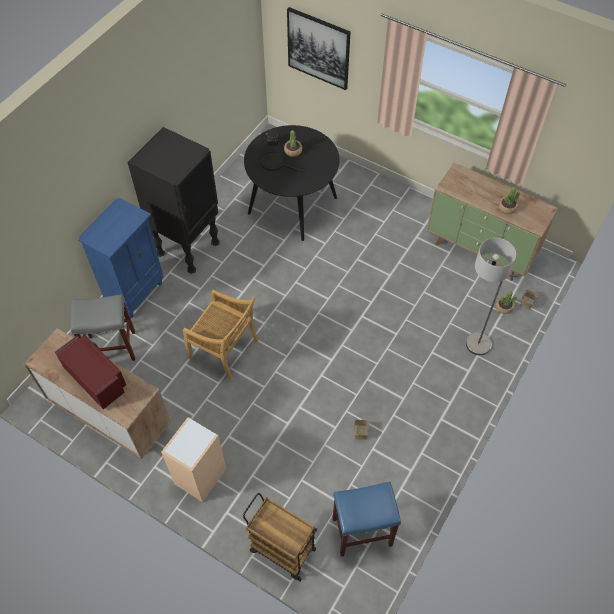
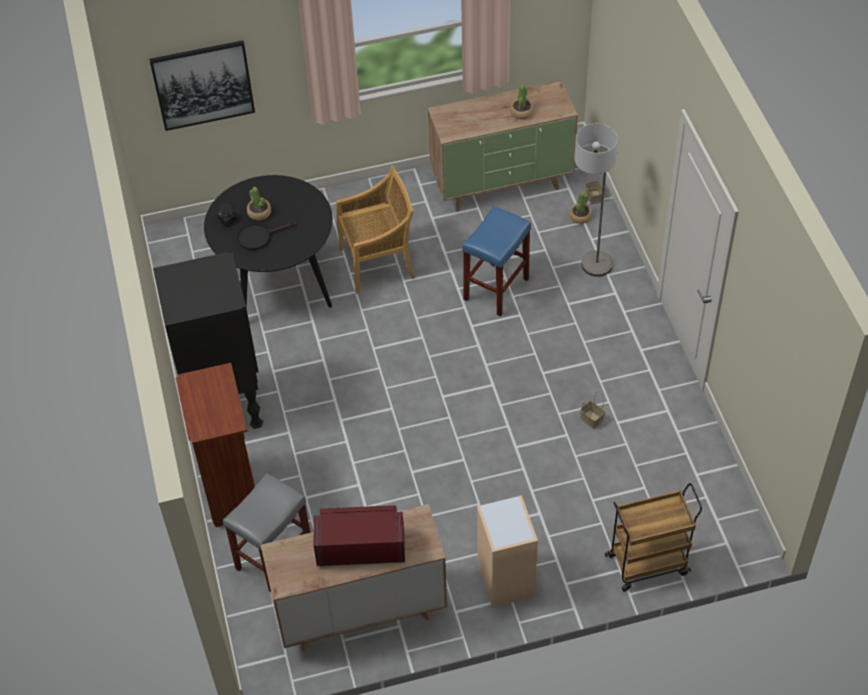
camera: 45 degrees left, 5 degrees down
blue cabinet [78,198,163,318] -> brown cabinet [176,363,255,527]
beige chair [183,290,259,380] -> beige chair moved to [336,166,415,294]
blue stool [332,481,401,557] -> blue stool moved to [462,206,531,317]

